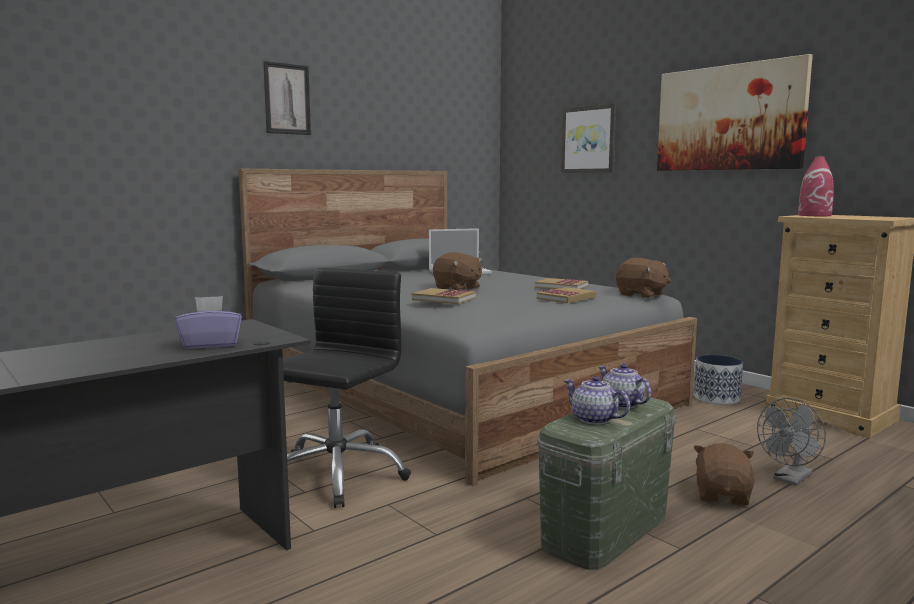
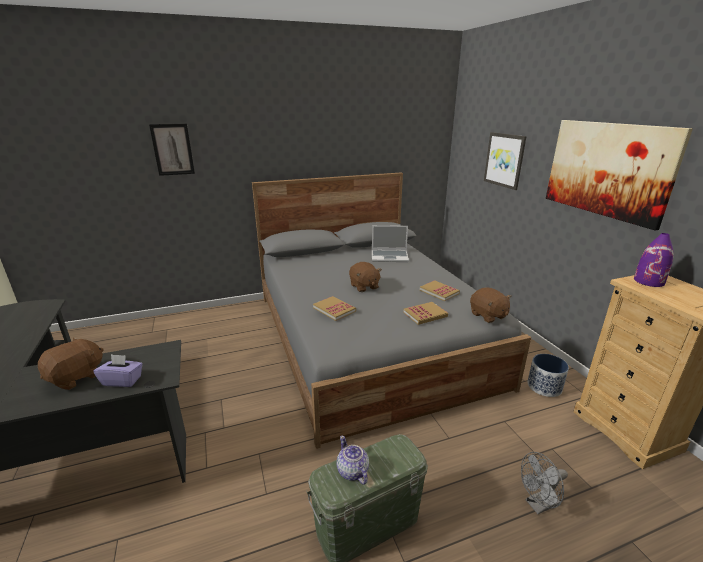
camera: 20 degrees right, 15 degrees up
picture [263,61,311,135] -> picture moved to [149,124,195,176]
black office chair [283,268,411,508] -> none
teapot [598,363,651,409] -> none
brown plush toy [694,443,755,506] -> brown plush toy moved to [38,337,104,390]
red vase [798,156,834,216] -> purple vase [634,233,674,287]

